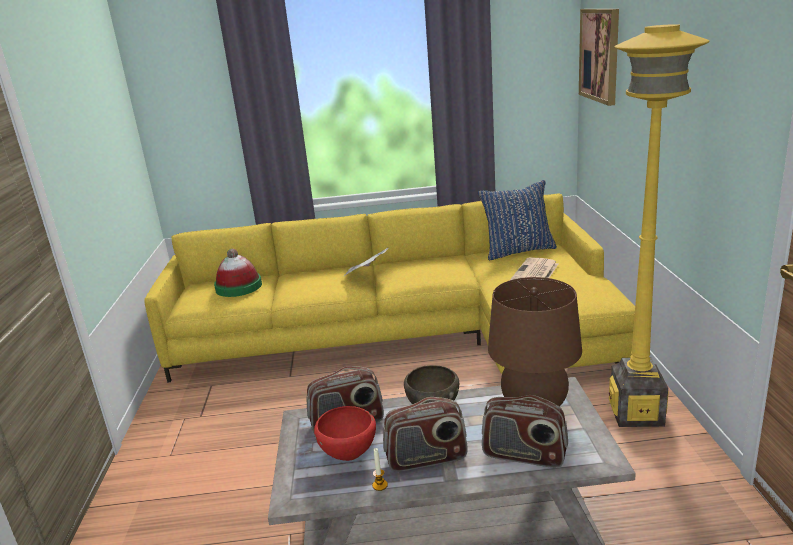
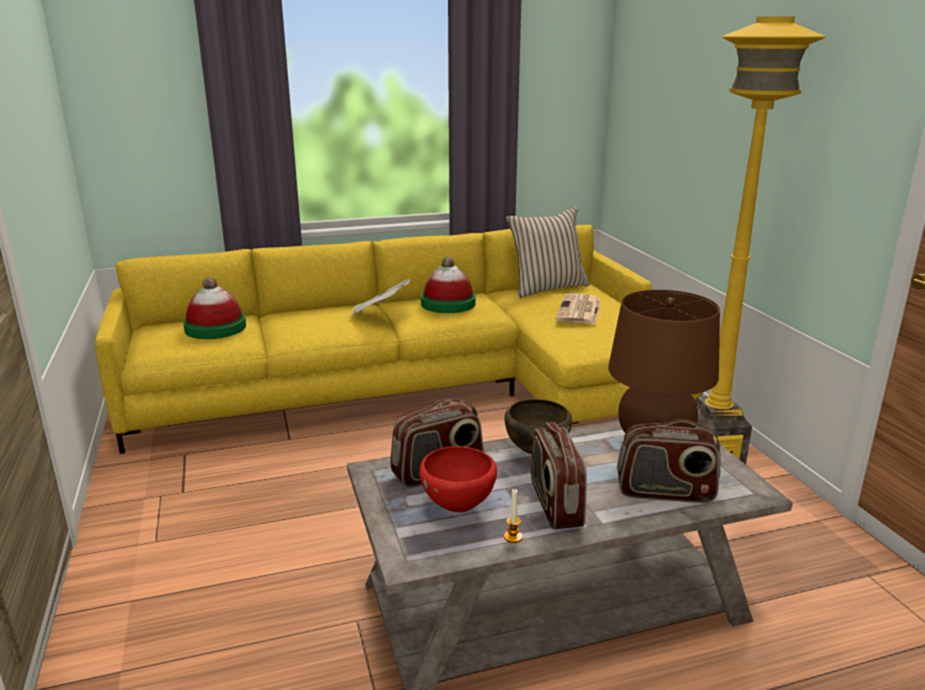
camera: 15 degrees left, 0 degrees up
radio [383,397,468,472] -> radio turned 105 degrees clockwise [531,422,587,529]
blue pillow [478,180,557,260] -> beige pillow [506,207,590,298]
picture [579,9,619,106] -> none
none -> hat [421,257,475,313]

